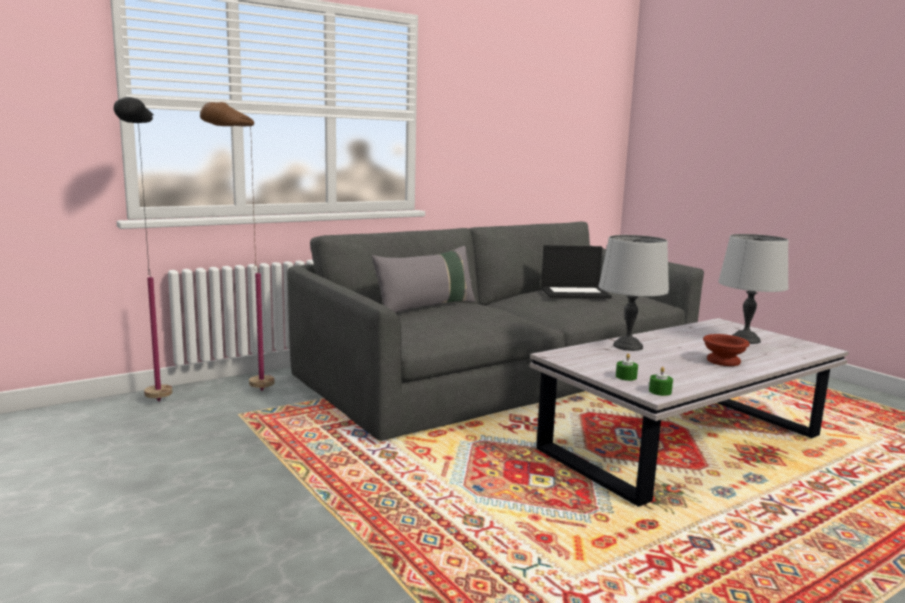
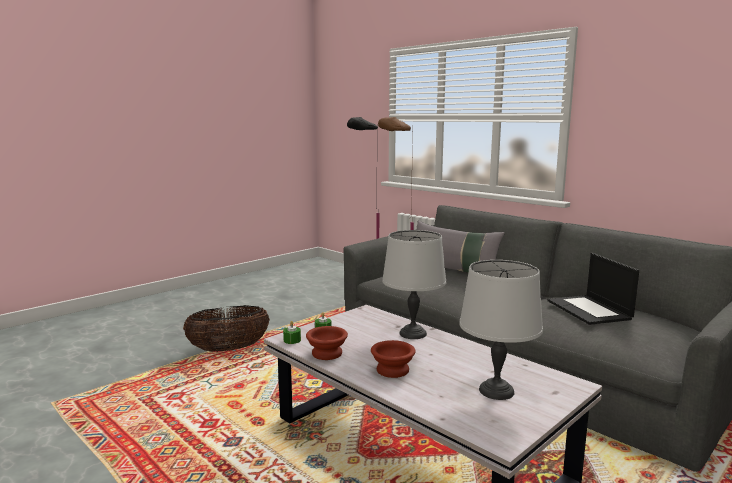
camera: 80 degrees right, 0 degrees up
none -> basket [183,305,270,351]
none -> brown bowl [306,326,348,360]

